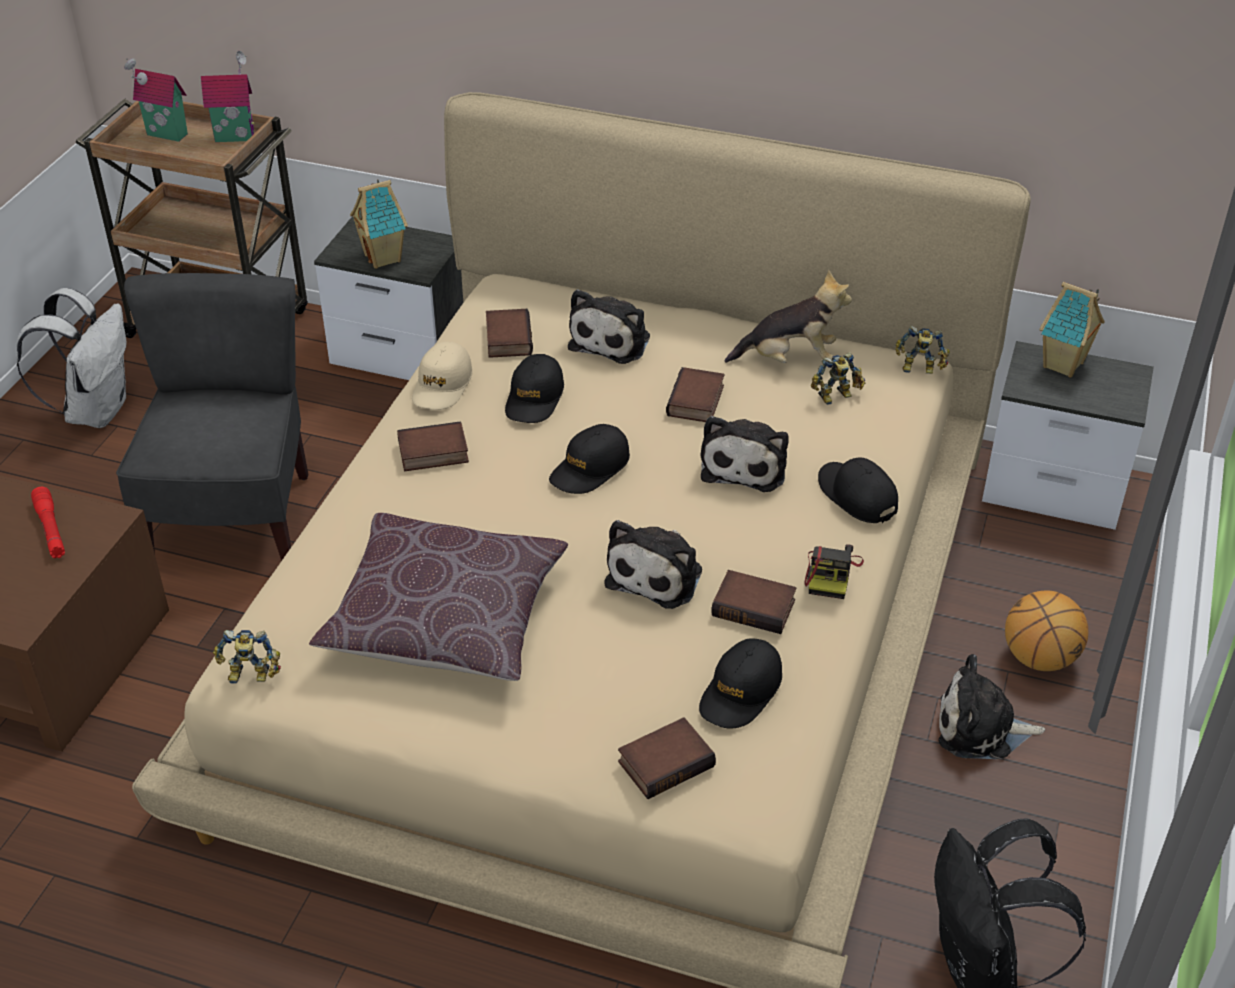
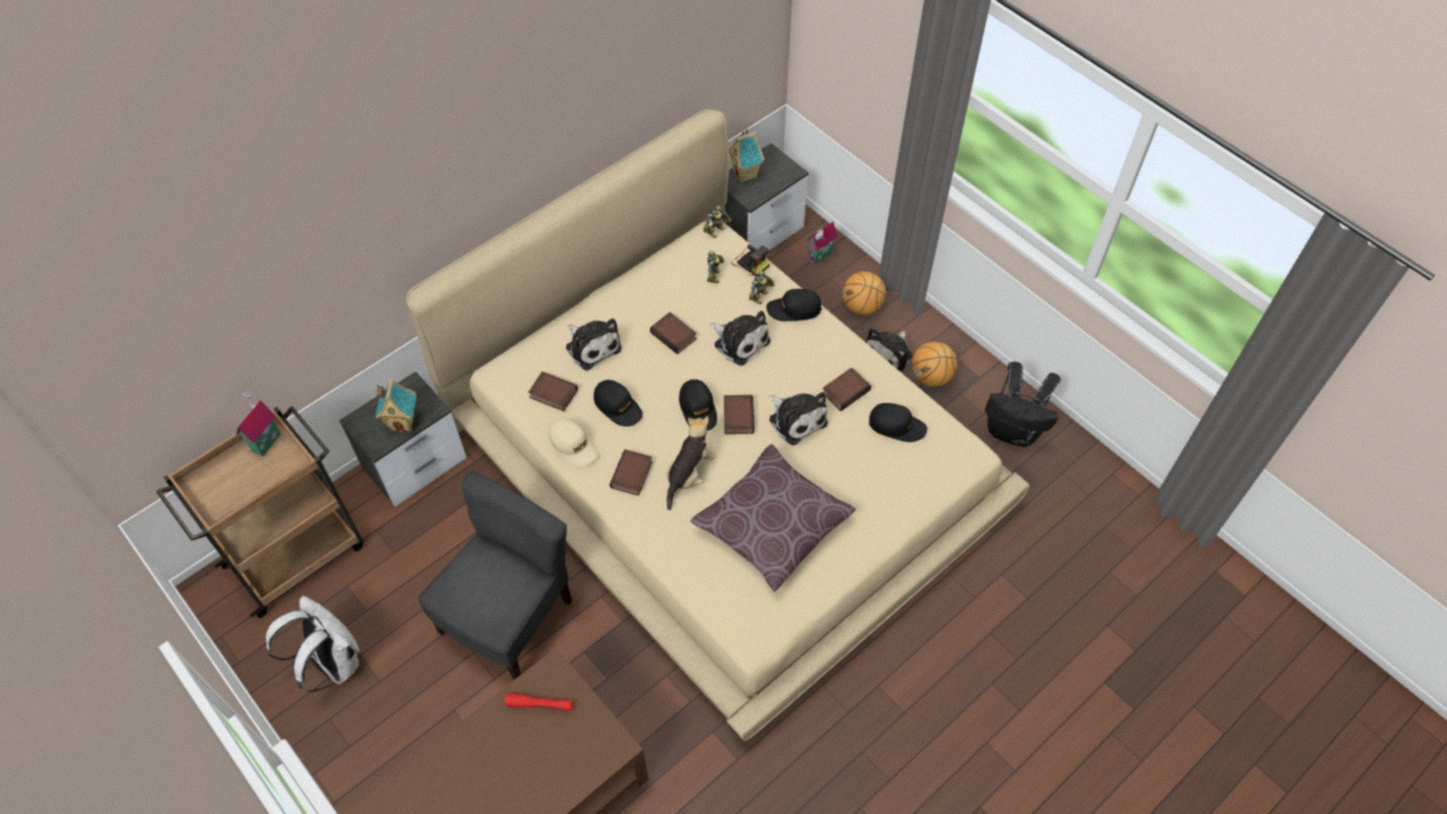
camera: 60 degrees left, 15 degrees up
grey chair [116,273,308,561] -> grey chair turned 90 degrees clockwise [418,471,572,680]
toy house [124,58,188,142] -> toy house moved to [807,222,838,264]
toy robot [213,630,281,684] -> toy robot moved to [749,271,774,305]
book [618,717,716,799] -> book moved to [724,395,755,434]
black cap [699,638,782,728] -> black cap turned 45 degrees counterclockwise [869,403,927,442]
plush toy [724,270,852,363] -> plush toy moved to [667,416,716,510]
camera [804,544,864,599] -> camera moved to [731,244,770,276]
none -> basketball [912,342,957,387]

